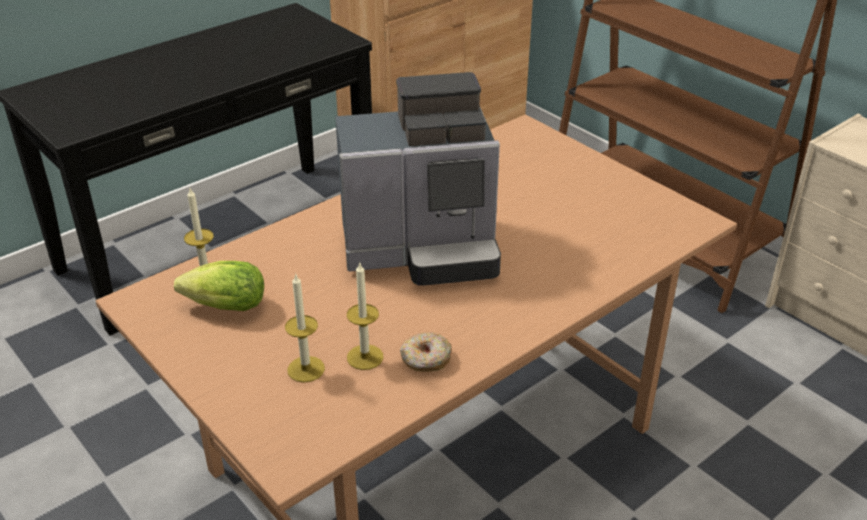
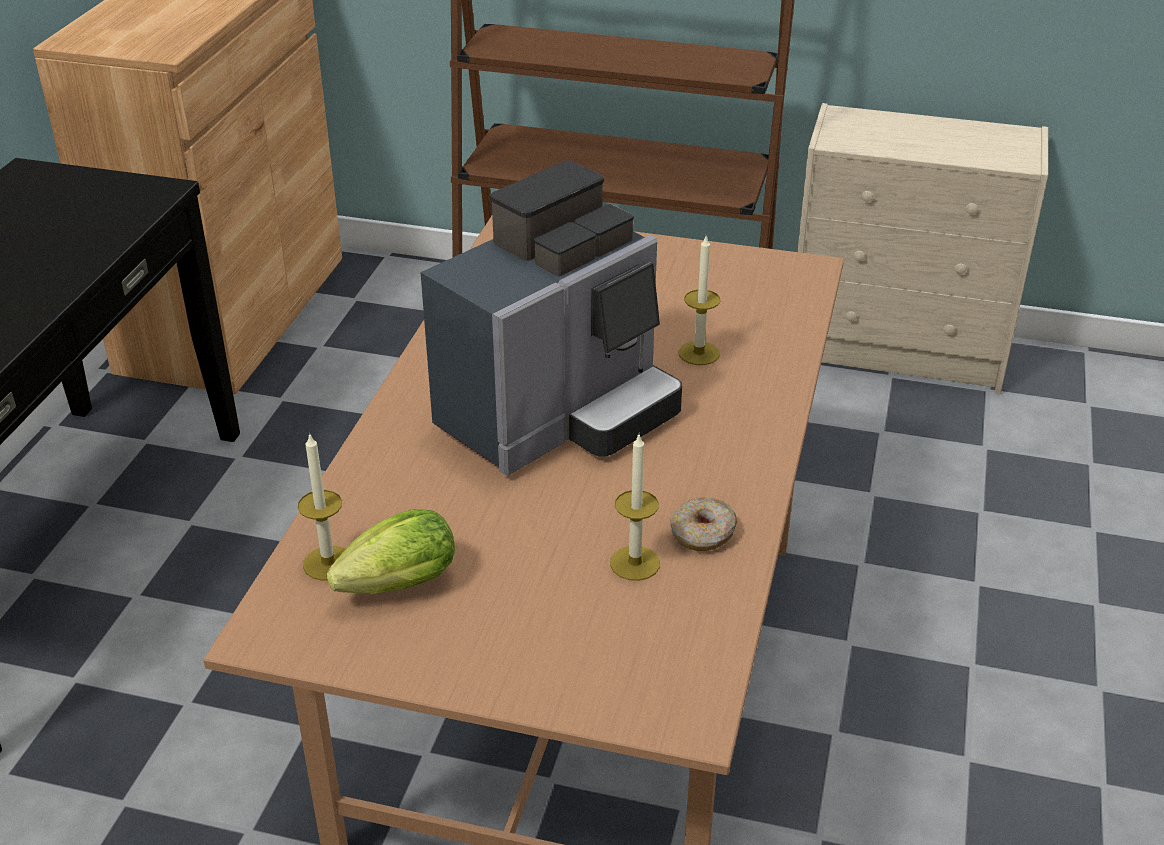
camera: 35 degrees left, 0 degrees up
candle [285,273,325,383] -> candle moved to [678,236,721,365]

